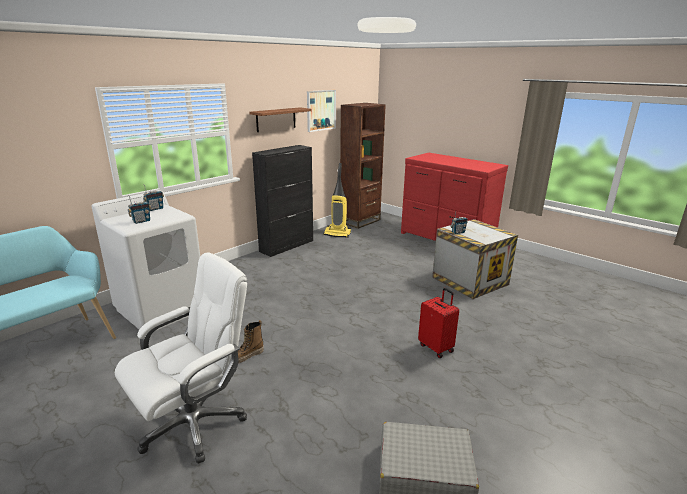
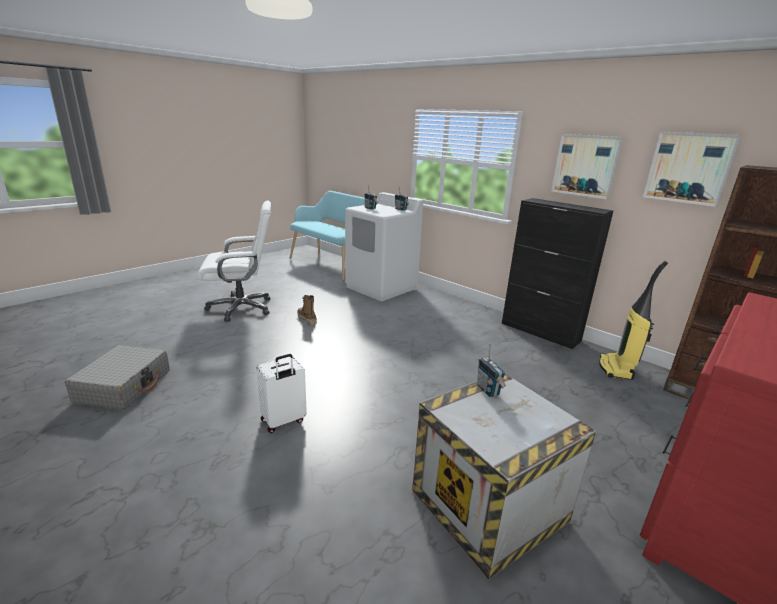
camera: 90 degrees right, 0 degrees up
white office chair [115,252,247,464] -> white office chair turned 60 degrees counterclockwise [197,201,271,322]
shelf [249,107,311,132] -> picture [551,134,624,199]
red suitcase [418,288,459,358] -> white suitcase [256,354,307,433]

